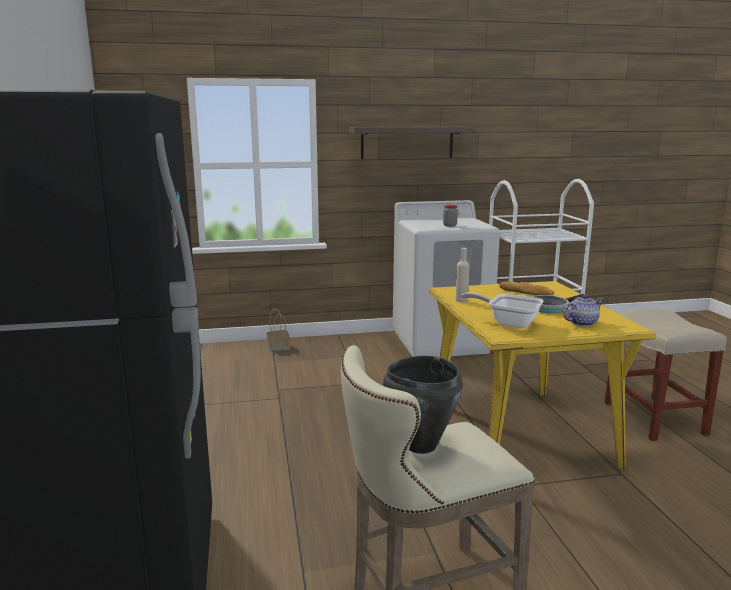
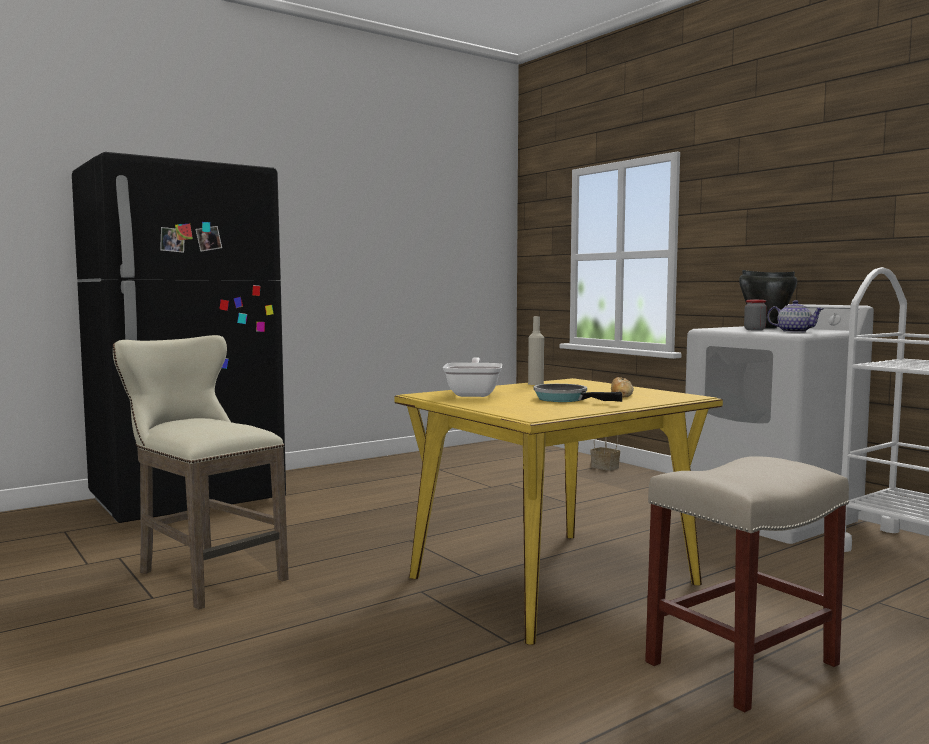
camera: 65 degrees right, 10 degrees down
shelf [349,127,473,159] -> none
black cooking pot [383,356,463,454] -> black cooking pot moved to [739,270,797,329]
teapot [563,294,603,327] -> teapot moved to [767,300,824,333]

